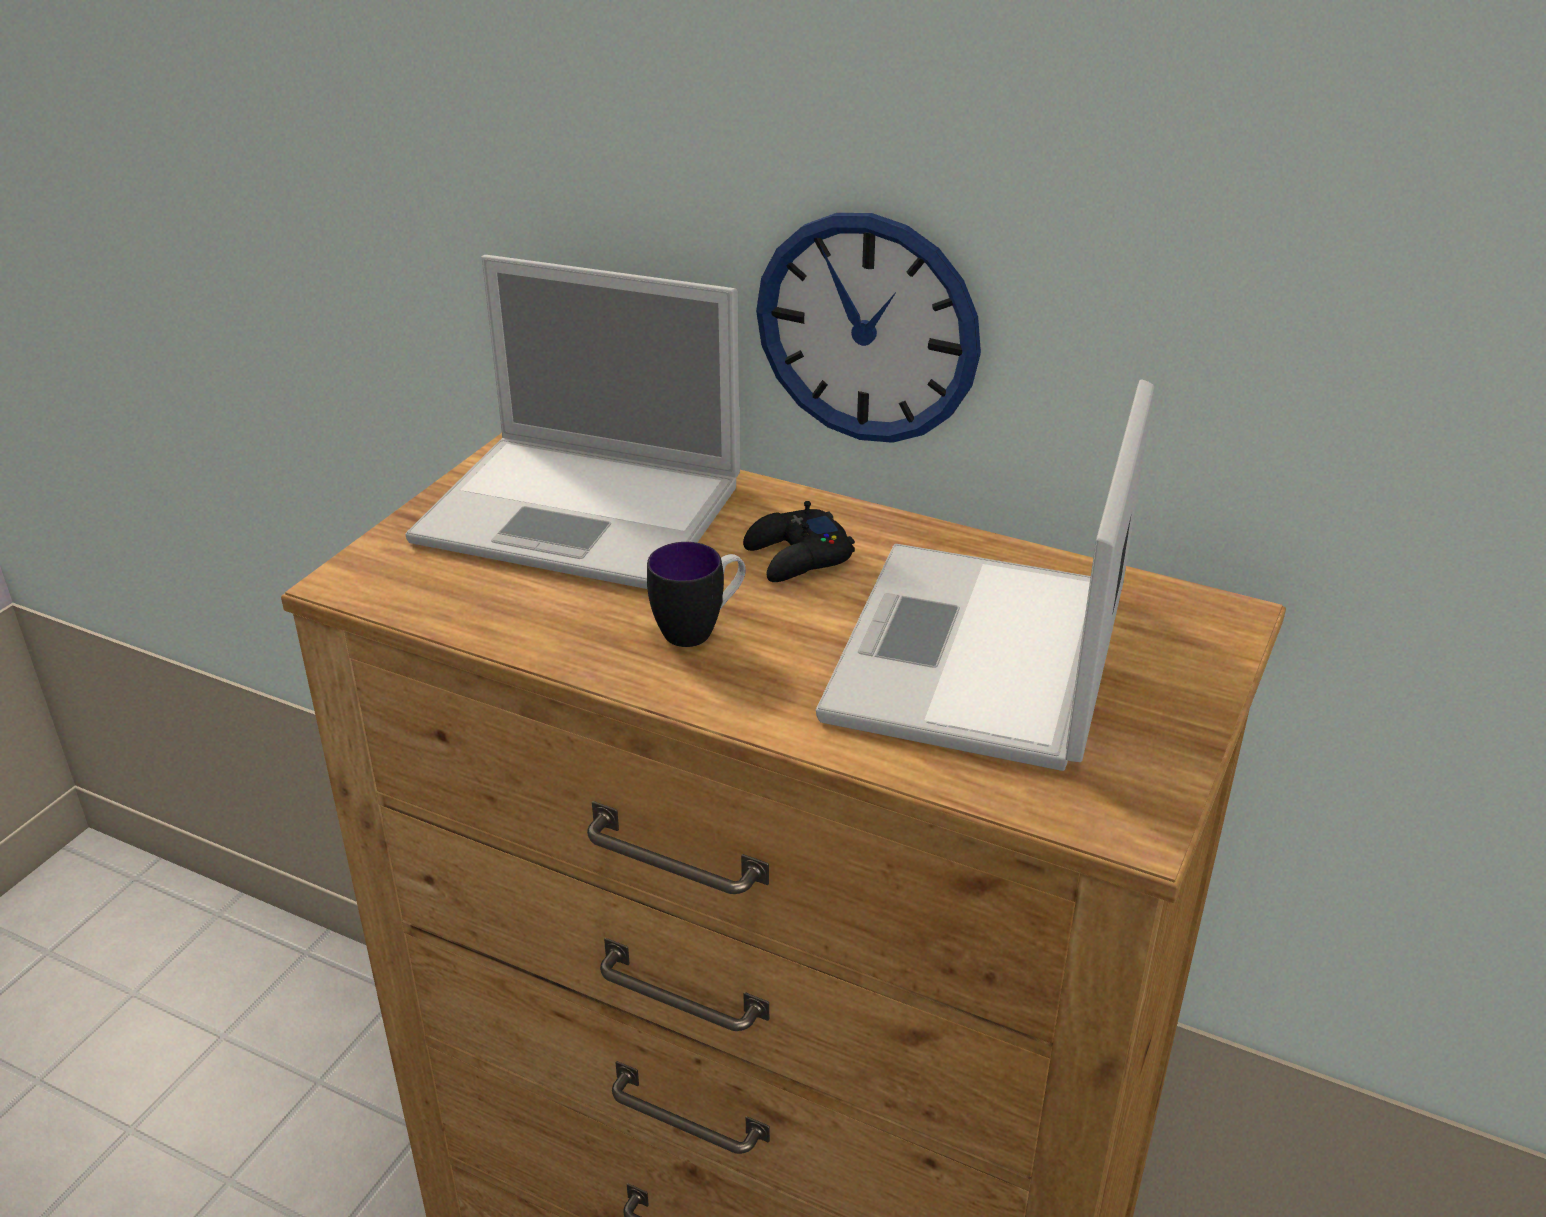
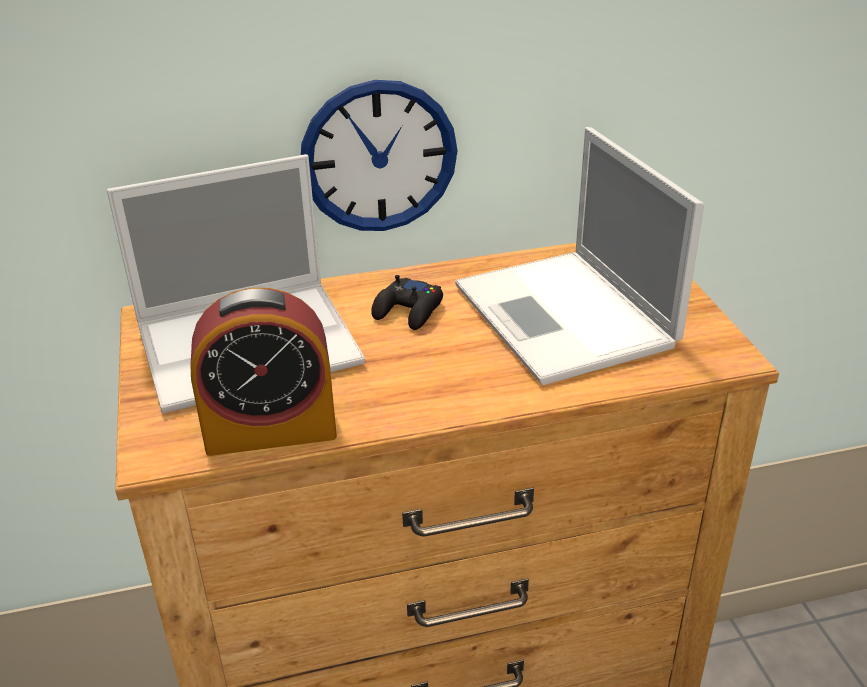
camera: 40 degrees left, 0 degrees up
mug [647,542,746,647] -> none
none -> alarm clock [190,288,337,456]

